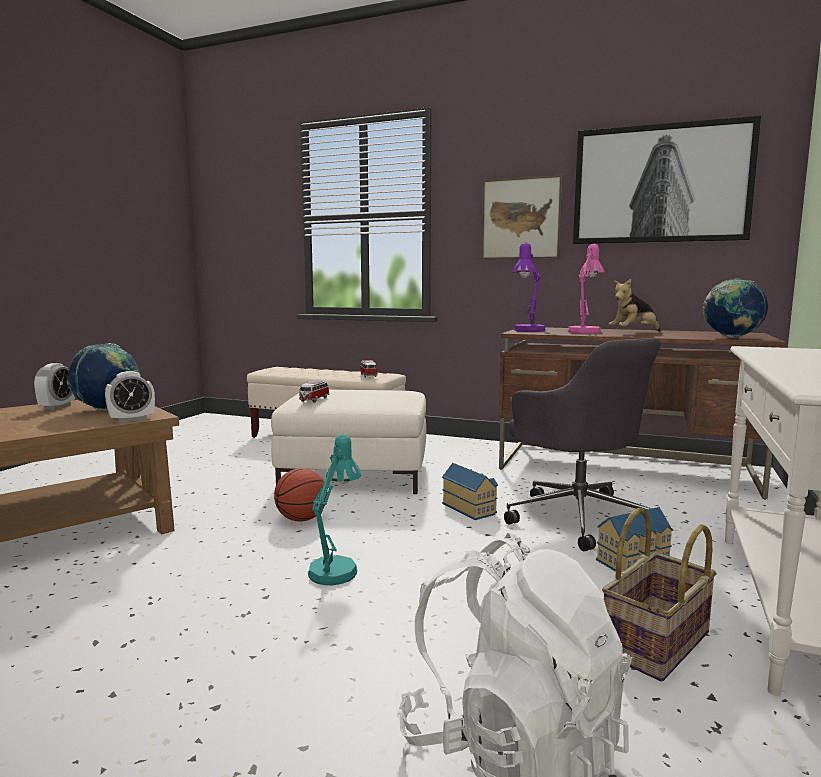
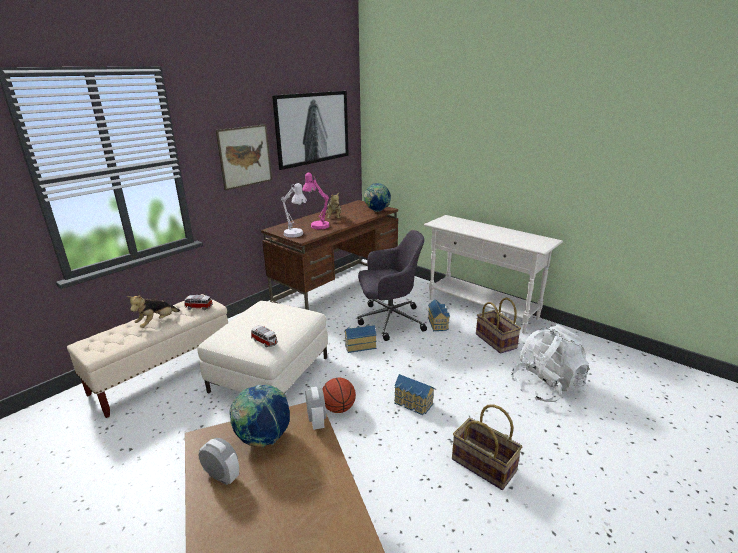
camera: 70 degrees left, 15 degrees up
turquoise table lamp [308,434,361,585] -> toy house [394,374,435,415]
purple table lamp [513,242,546,332] -> white table lamp [281,183,307,238]
none -> plush toy [127,295,180,328]
none -> basket [452,404,522,490]

